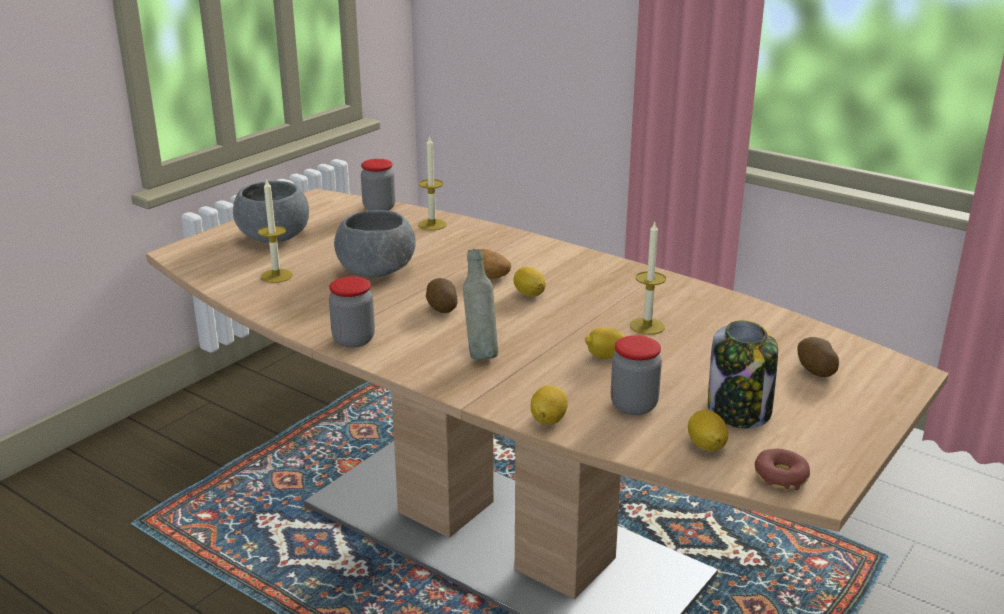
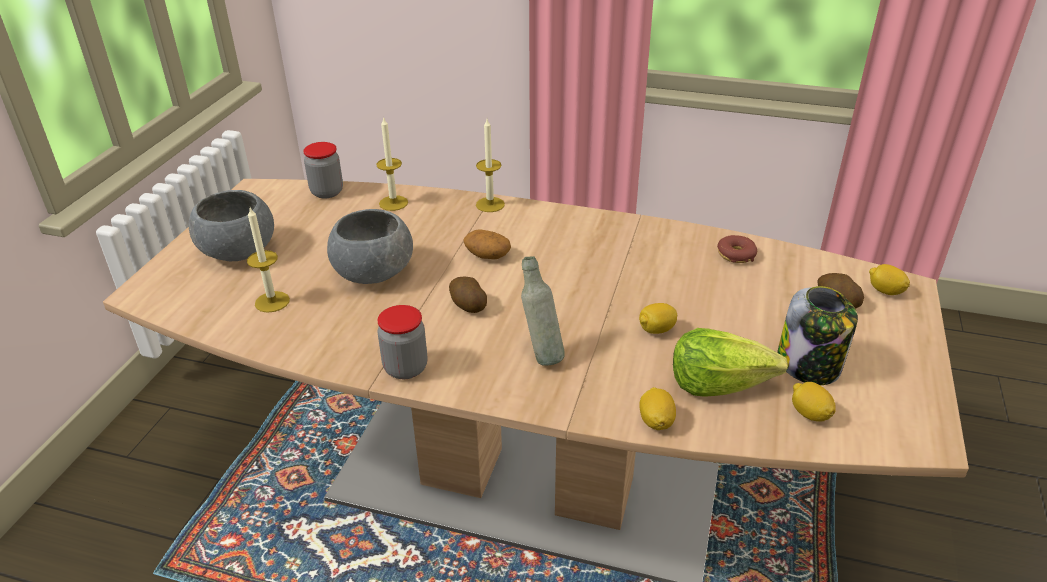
camera: 20 degrees left, 10 degrees up
lemon [514,266,546,297] -> lemon moved to [869,264,910,295]
jar [611,335,662,415] -> lettuce [673,328,788,397]
candle [630,222,666,335] -> candle moved to [476,119,505,212]
donut [755,449,810,490] -> donut moved to [717,235,757,263]

